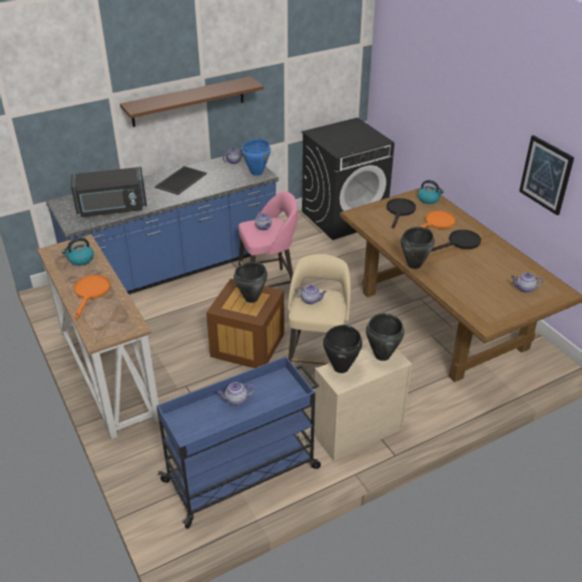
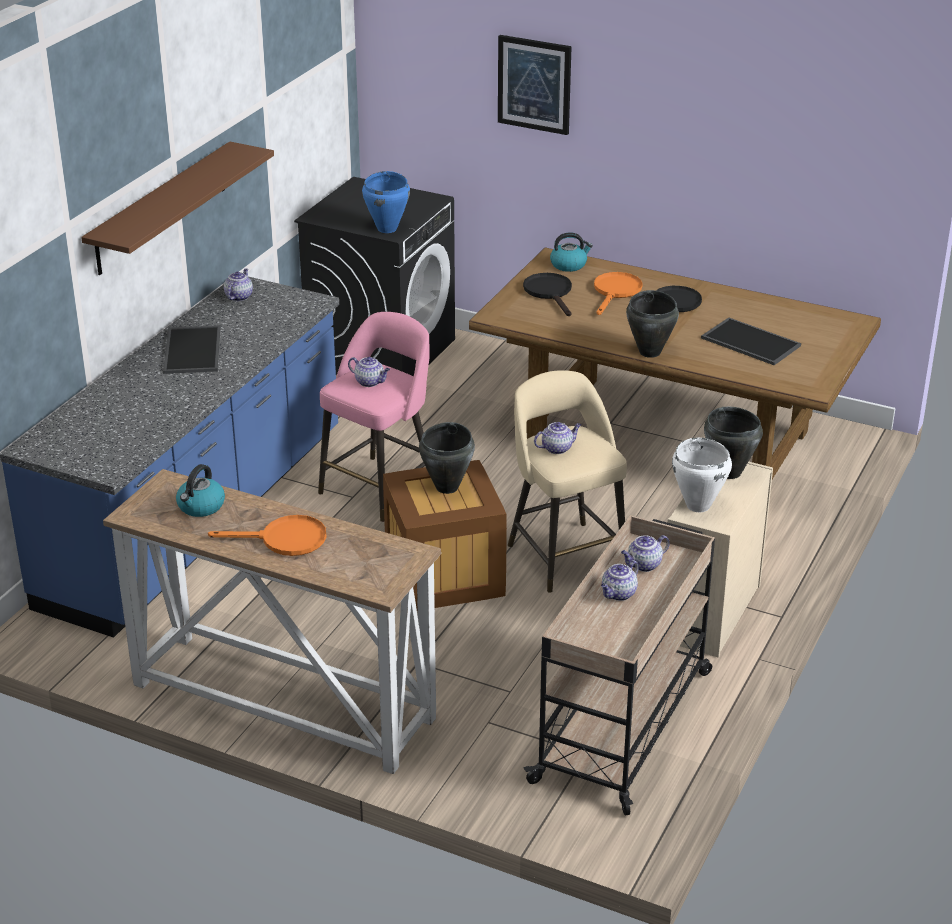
camera: 35 degrees left, 5 degrees down
black microwave [71,167,147,217] -> none
orange frying pan [74,275,111,319] -> orange frying pan turned 120 degrees clockwise [208,515,326,556]
blue cart [157,357,321,529] -> beige cart [523,515,715,816]
blue cooking pot [242,139,271,176] -> blue cooking pot moved to [362,171,410,233]
black cooking pot [323,325,362,373] -> white cooking pot [672,438,732,512]
teapot [511,273,544,293] -> teapot moved to [621,535,670,572]
picture [519,135,574,215] -> picture moved to [498,35,572,135]
none -> tray [701,317,801,365]

